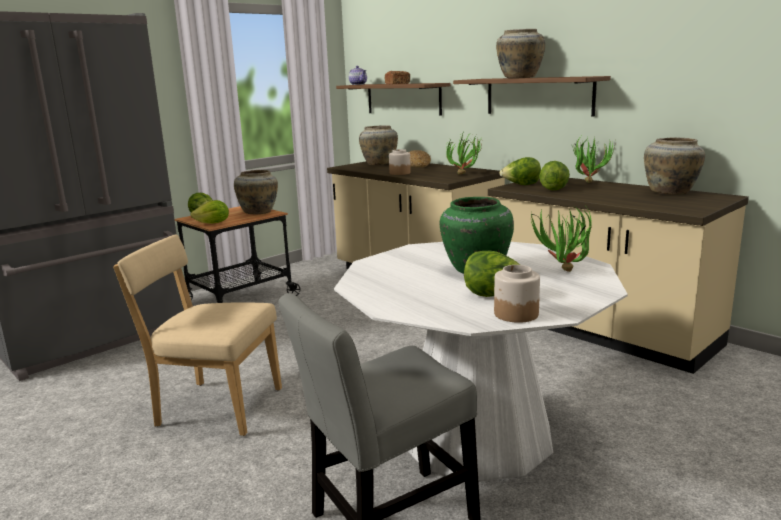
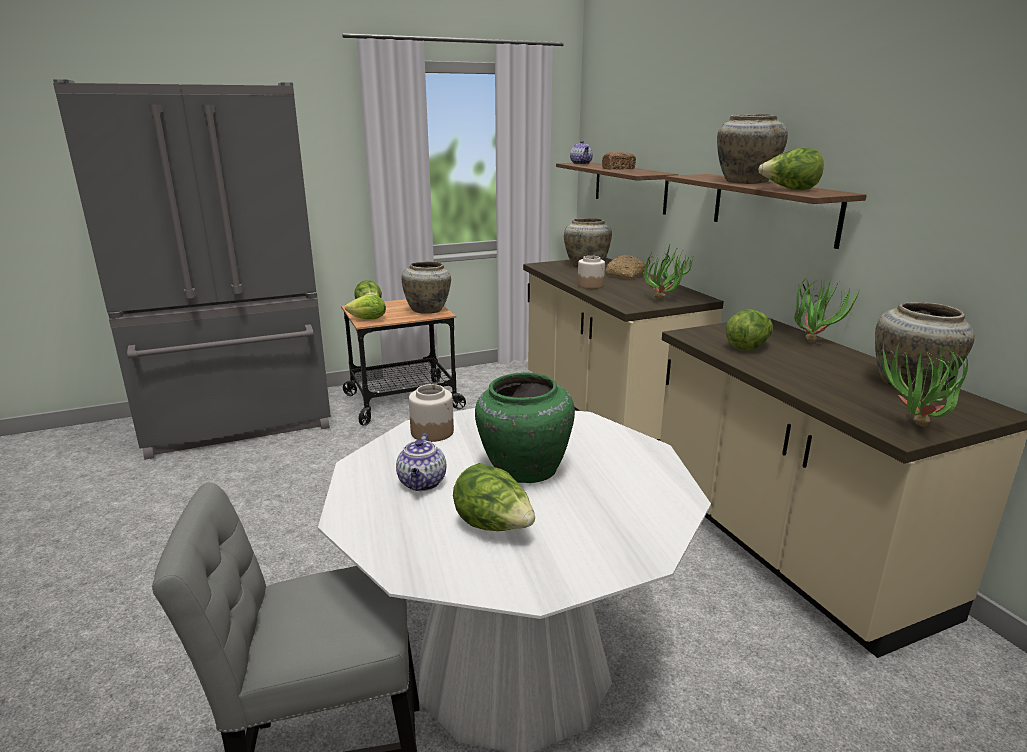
camera: 20 degrees right, 5 degrees up
beige chair [113,234,282,436] -> none
jar [494,265,540,323] -> jar moved to [409,384,454,442]
lettuce [500,157,541,185] -> lettuce moved to [758,148,824,190]
potted plant [531,206,591,272] -> potted plant moved to [881,343,968,427]
none -> teapot [396,434,446,491]

